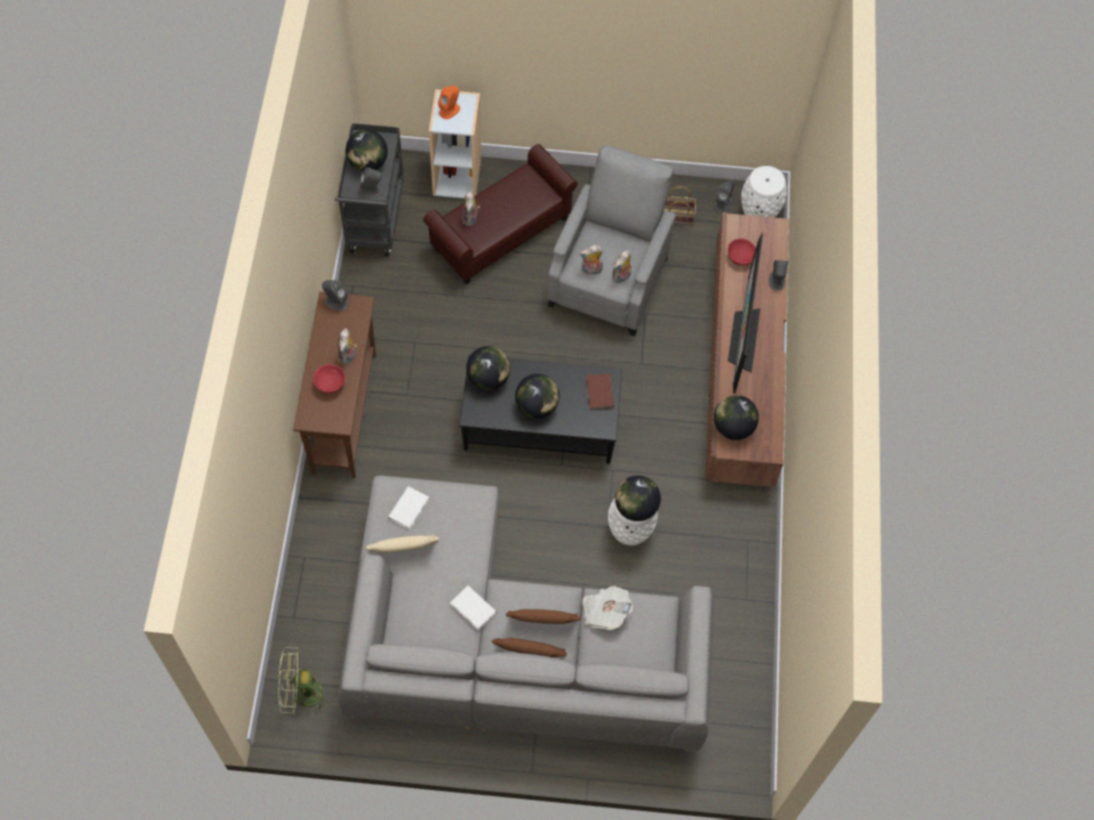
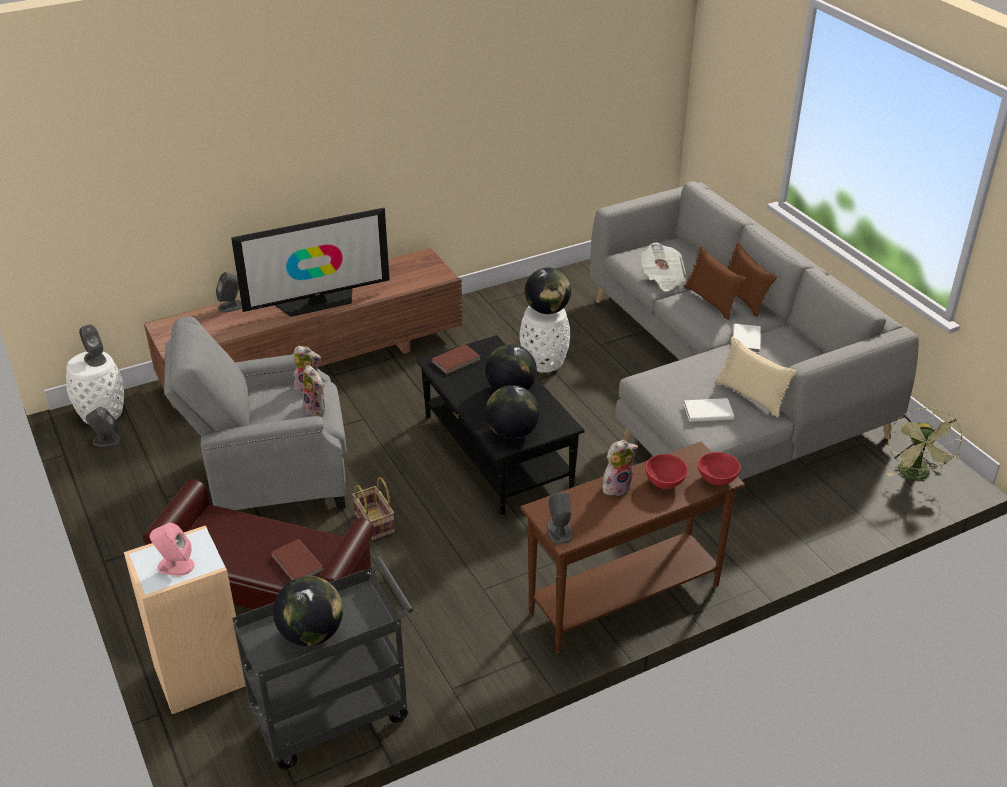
camera: 120 degrees left, 25 degrees down
green fan [278,647,332,718] -> green fan turned 45 degrees clockwise [887,407,964,480]
grey speaker [360,167,383,198] -> grey speaker moved to [79,325,106,367]
orange speaker [438,86,460,119] -> pink speaker [150,523,195,576]
plush toy [462,191,480,226] -> brown book [271,539,324,580]
basket [664,186,696,225] -> basket moved to [352,477,395,541]
globe [714,395,759,440] -> none
red bowl [728,238,756,266] -> red bowl moved to [698,452,741,486]

